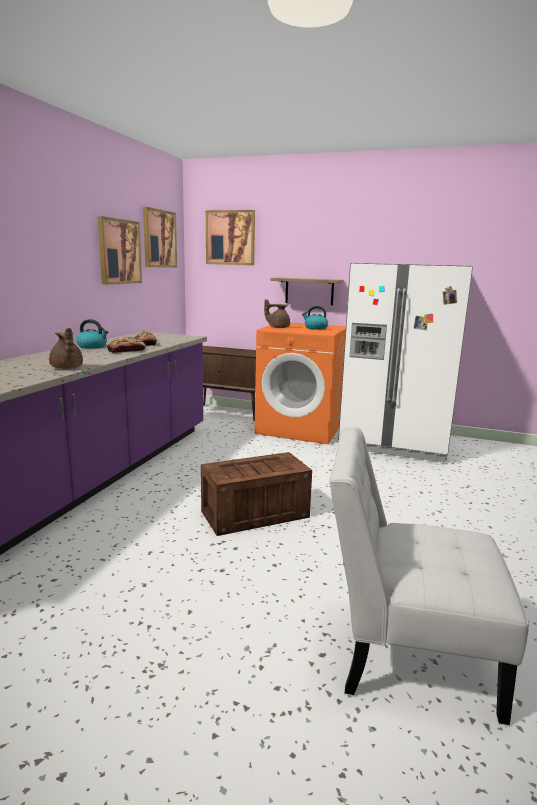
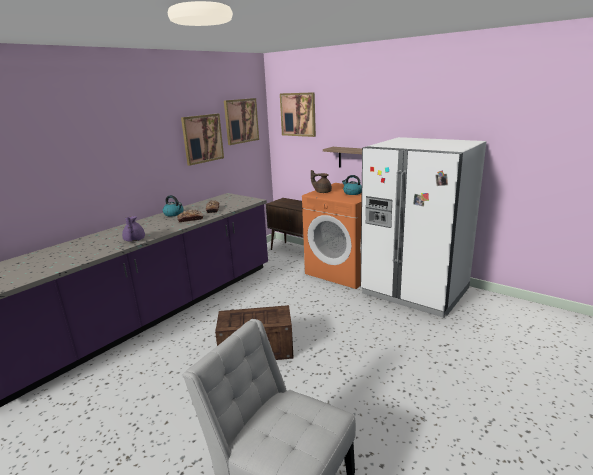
camera: 20 degrees right, 5 degrees up
brown teapot [49,328,83,369] -> purple teapot [122,216,145,242]

